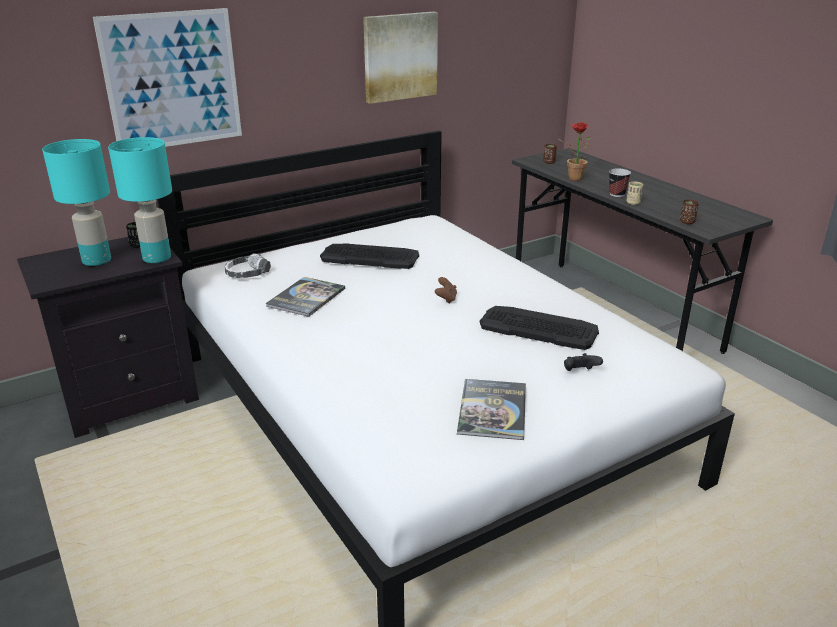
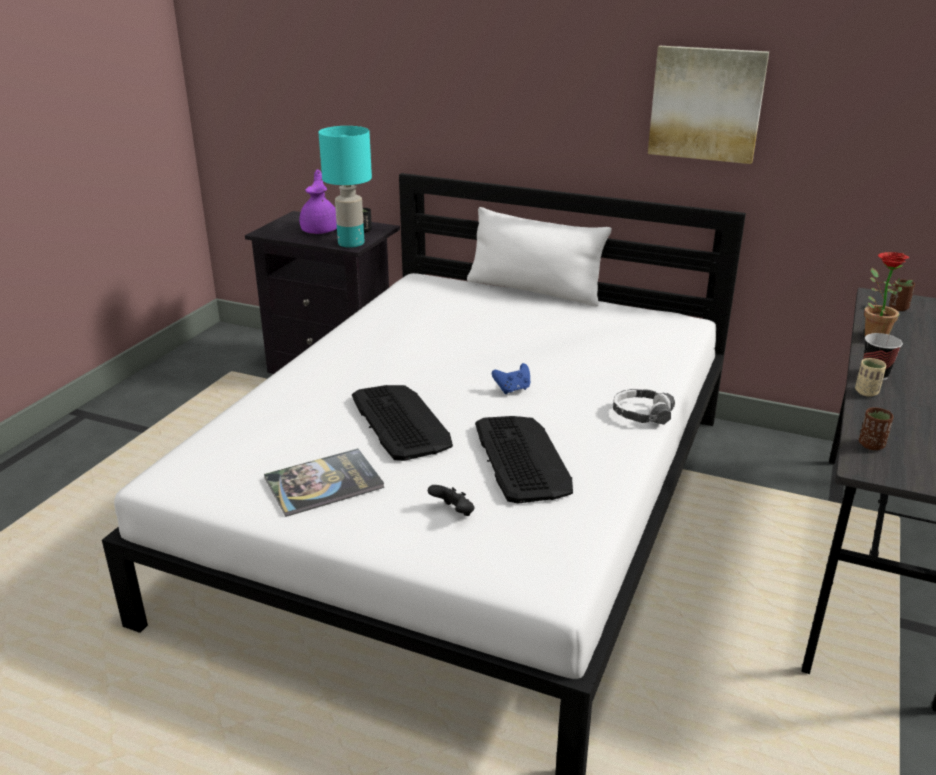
camera: 55 degrees right, 0 degrees up
turquoise table lamp [42,139,111,266] -> purple teapot [300,170,337,234]
picture [93,8,242,147] -> none
headphones [225,253,271,278] -> headphones moved to [613,389,675,425]
book [265,277,345,317] -> none
keyboard [320,244,419,269] -> keyboard moved to [352,385,453,461]
brown game controller [435,277,457,304] -> blue game controller [492,363,530,394]
none -> white pillow [467,207,612,306]

